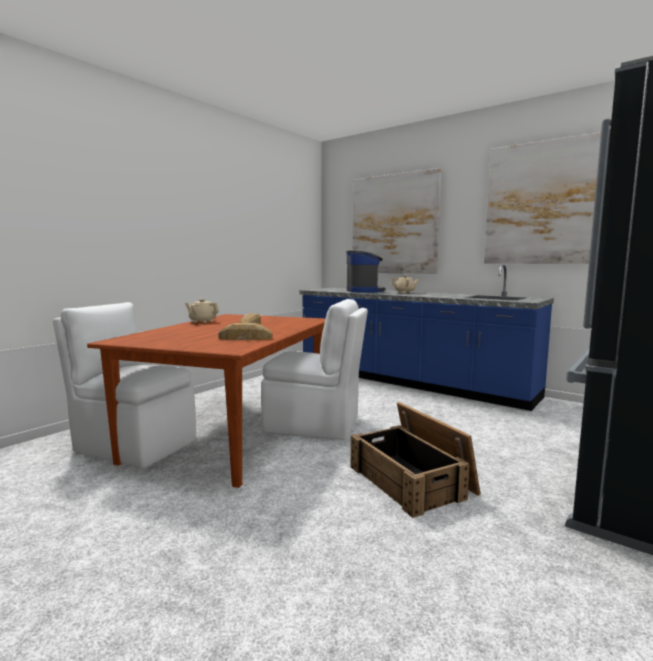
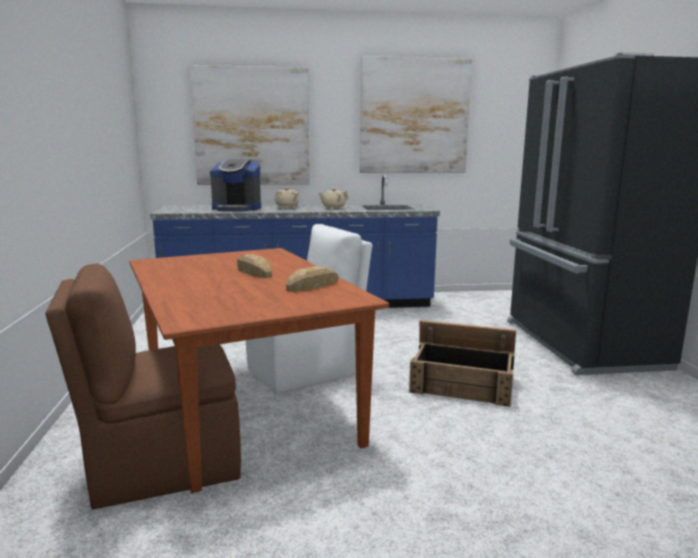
camera: 45 degrees left, 5 degrees up
white chair [53,302,196,469] -> brown chair [45,263,241,509]
beige teapot [185,299,219,323] -> beige teapot moved to [319,188,349,209]
coffee machine [346,251,386,293] -> coffee machine turned 150 degrees clockwise [210,159,261,212]

